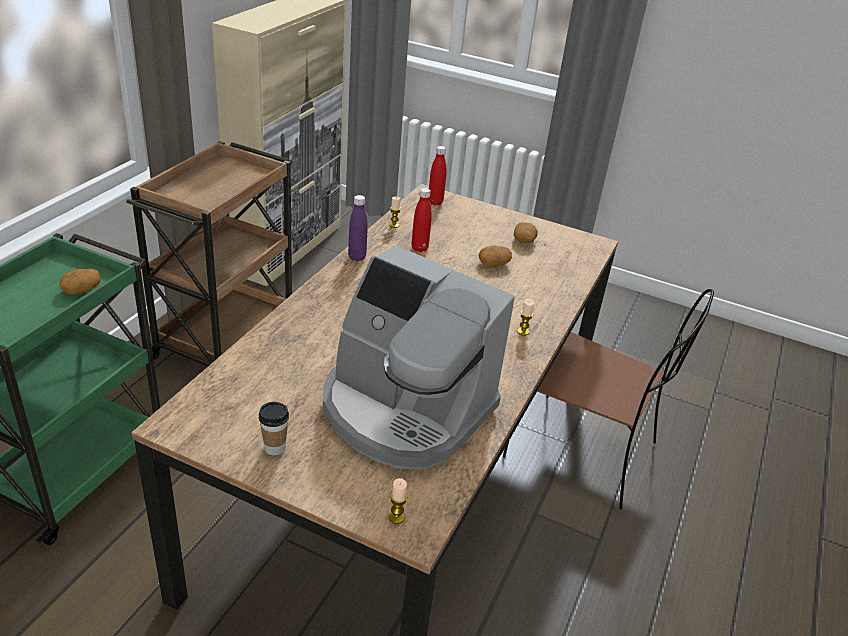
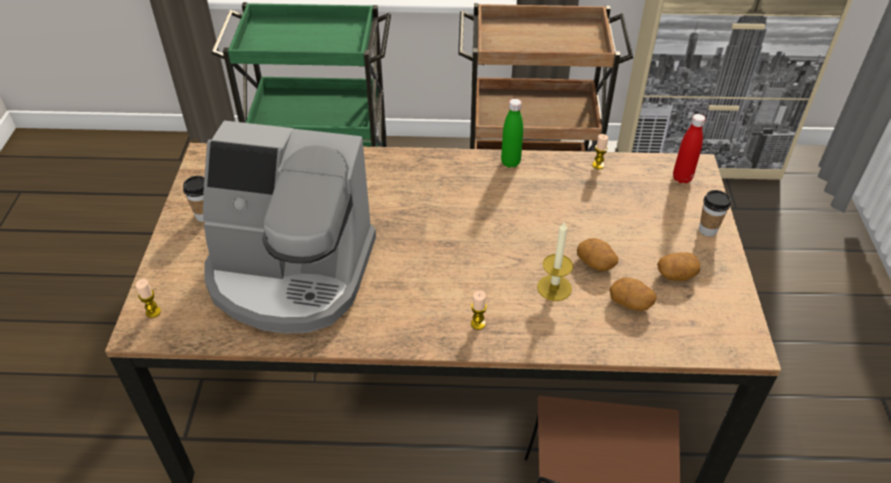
camera: 70 degrees right, 10 degrees up
potato [59,269,101,295] -> potato moved to [609,277,657,311]
coffee machine [323,245,515,470] -> coffee machine turned 90 degrees counterclockwise [203,121,376,334]
purple bottle [348,195,368,261] -> green bottle [501,99,523,168]
red bottle [411,188,432,252] -> none
none -> candle [537,222,573,301]
none -> cup [699,190,731,236]

